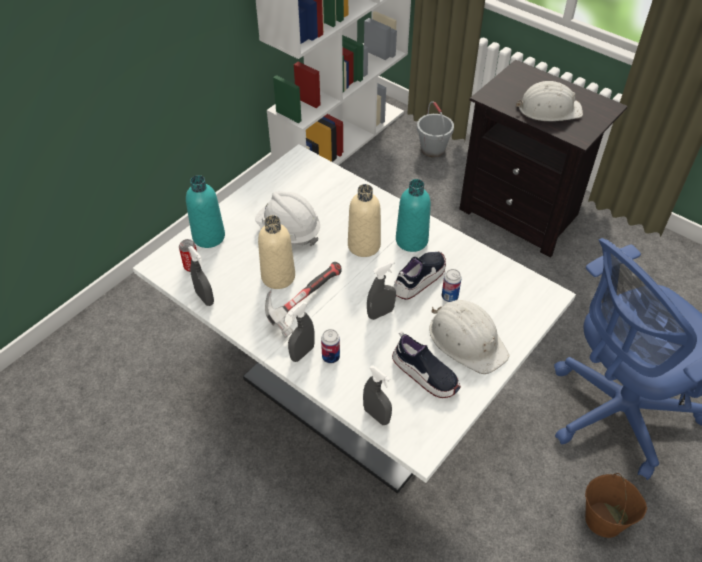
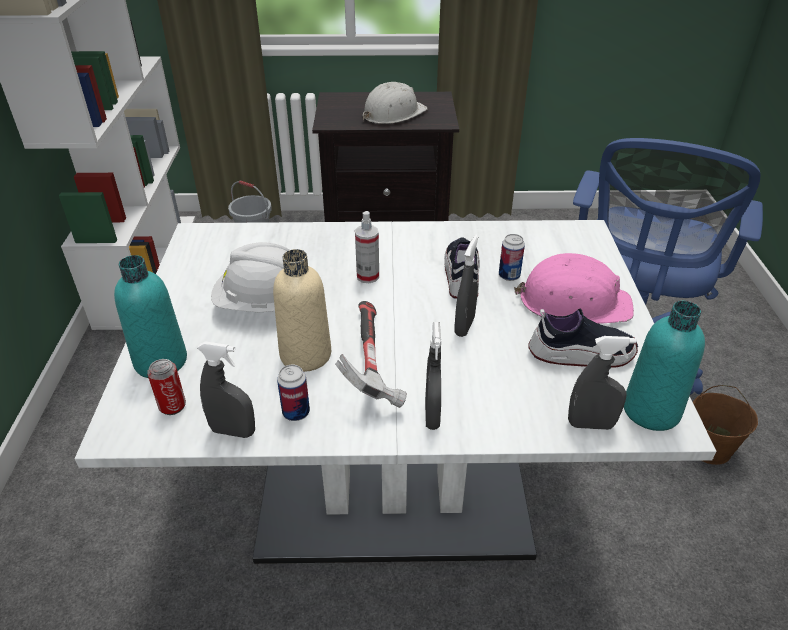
camera: 40 degrees left, 10 degrees down
can [321,329,340,364] -> can moved to [277,365,310,421]
beige bottle [348,184,381,257] -> spray bottle [355,211,379,283]
turquoise bottle [396,179,431,252] -> turquoise bottle moved to [624,301,705,431]
white hard hat [429,300,509,374] -> pink hard hat [514,253,634,324]

